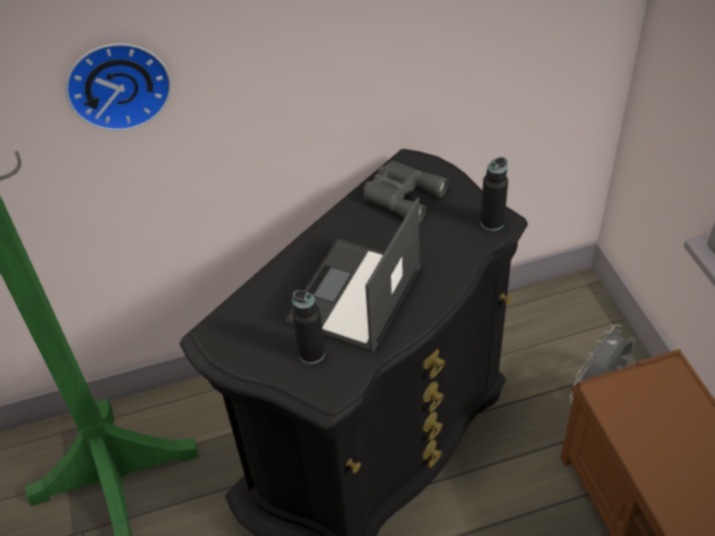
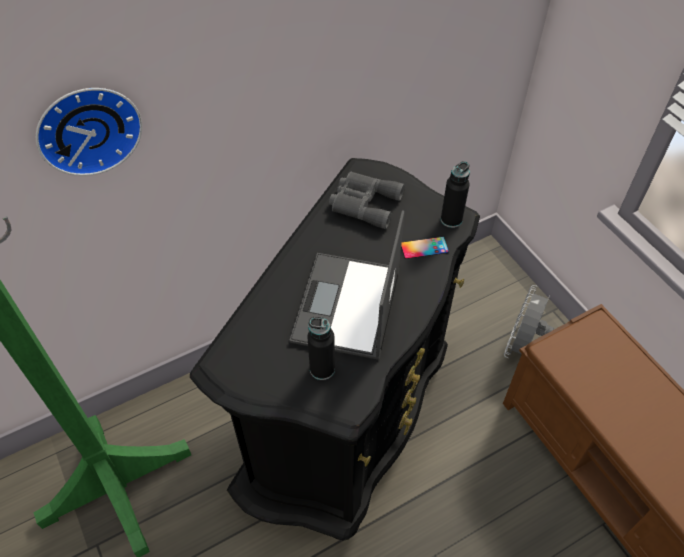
camera: 15 degrees left, 5 degrees up
none -> phone [401,236,449,259]

